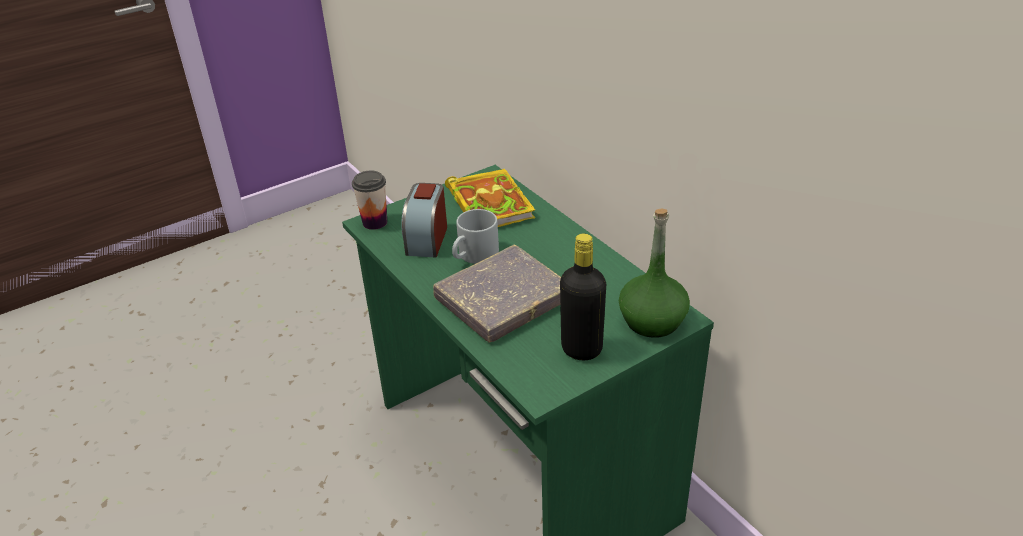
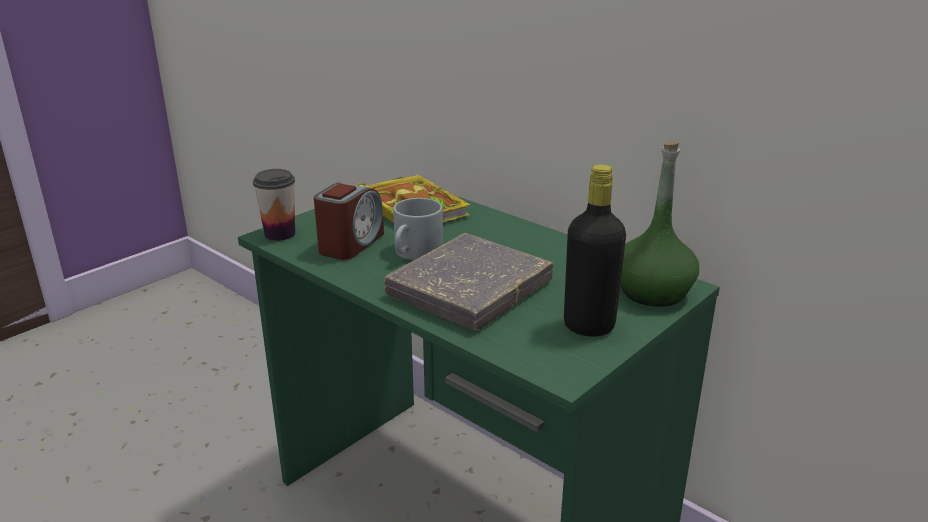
camera: 15 degrees left, 10 degrees down
alarm clock [401,183,447,258] -> alarm clock turned 150 degrees counterclockwise [314,182,384,260]

